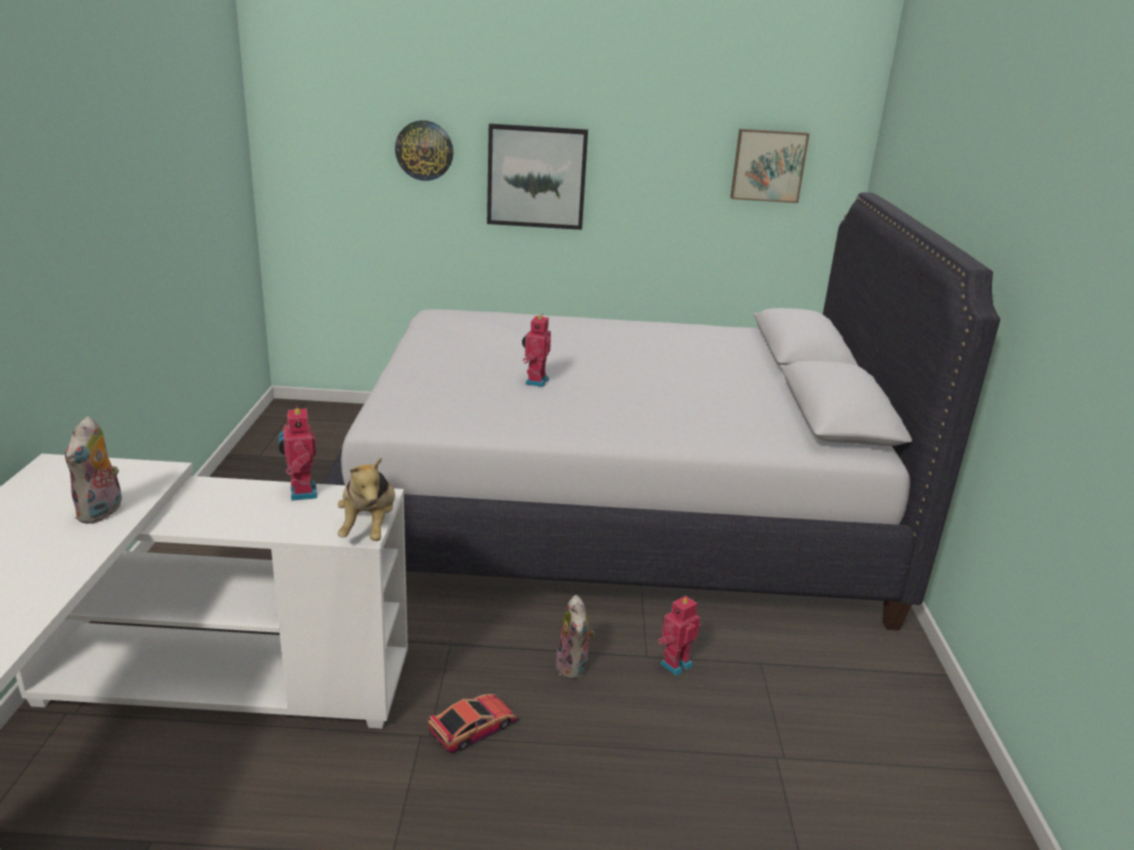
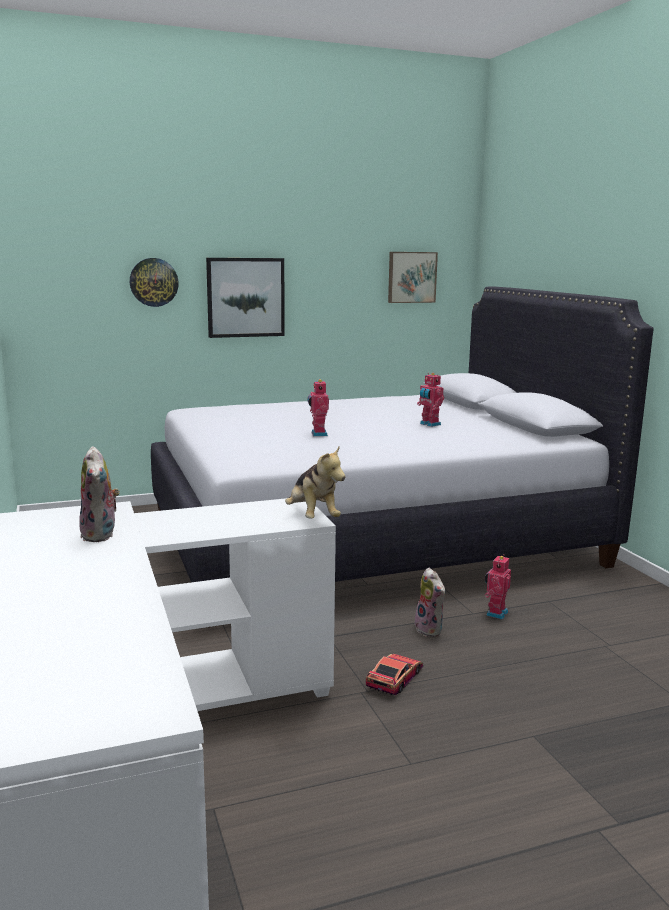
camera: 20 degrees left, 10 degrees down
toy robot [278,405,317,501] -> toy robot moved to [417,373,444,427]

